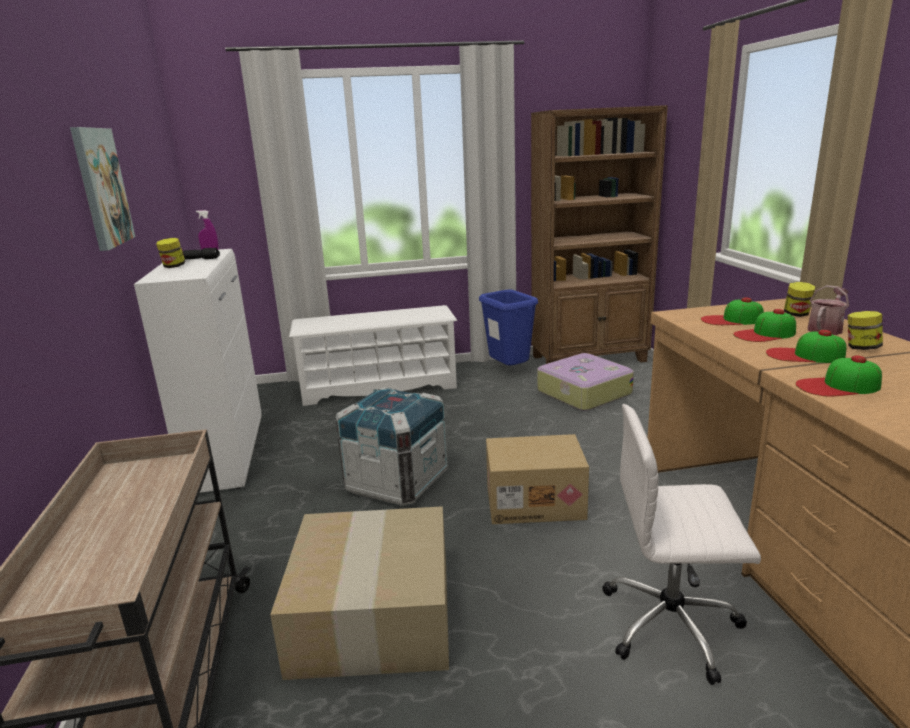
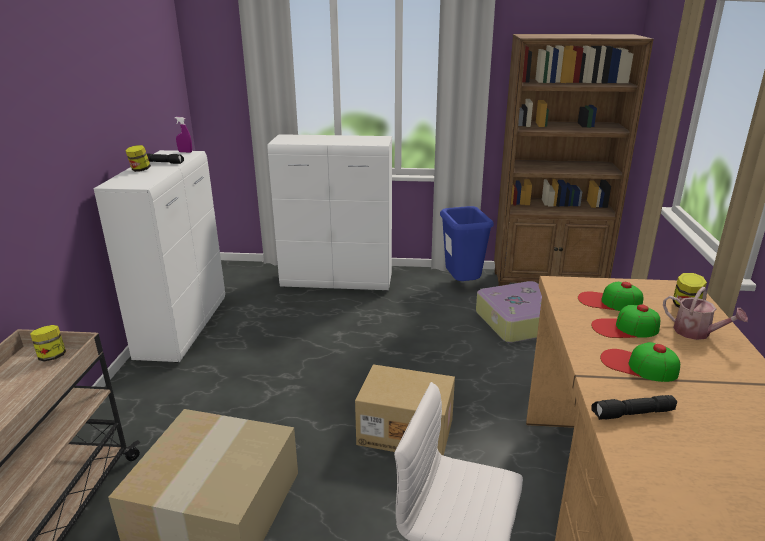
camera: 15 degrees right, 5 degrees up
picture [70,127,135,251] -> none
white shoe rack [289,305,457,406] -> white cabinet [268,134,392,291]
crate [335,387,448,506] -> none
cap [796,355,882,397] -> black flashlight [591,395,677,420]
watering can [808,285,849,335] -> watering can turned 75 degrees clockwise [663,287,748,340]
jar [848,311,883,350] -> jar moved to [30,325,66,362]

